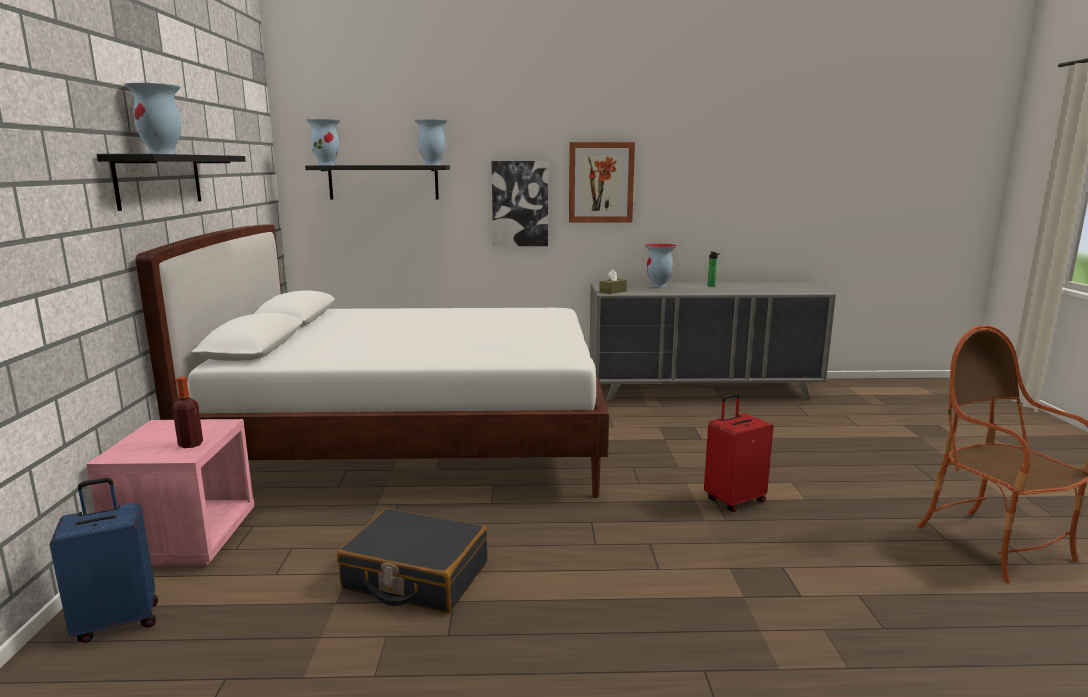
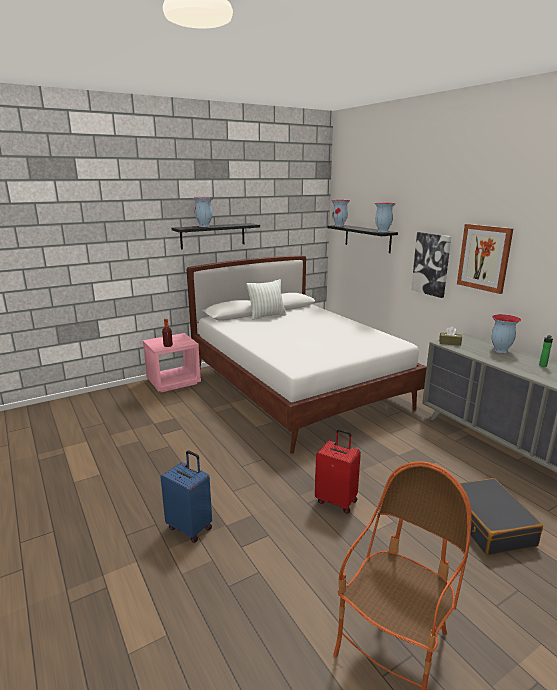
camera: 60 degrees right, 5 degrees up
blue suitcase [50,478,158,643] -> blue suitcase moved to [161,450,212,543]
black suitcase [337,508,488,613] -> black suitcase moved to [460,478,543,555]
none -> pillow [246,279,286,320]

